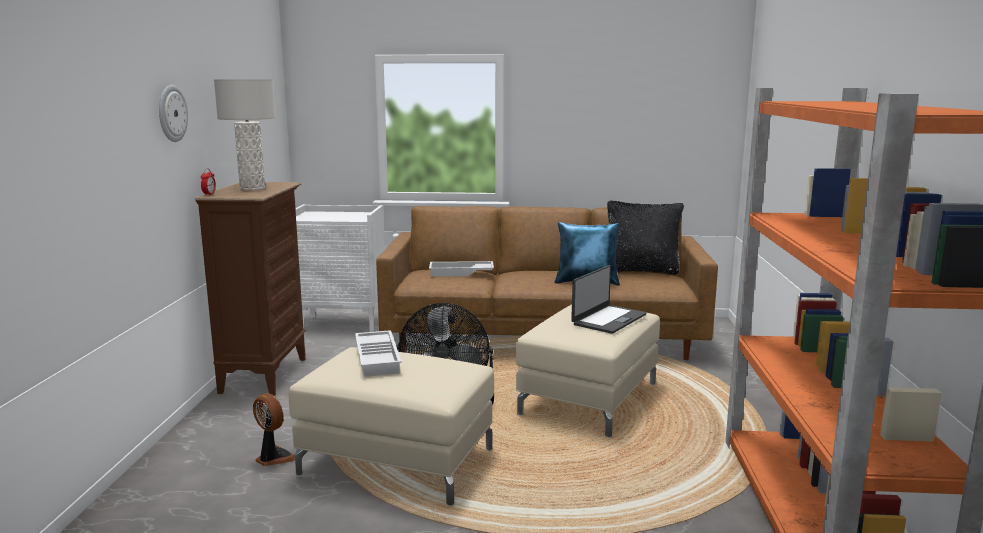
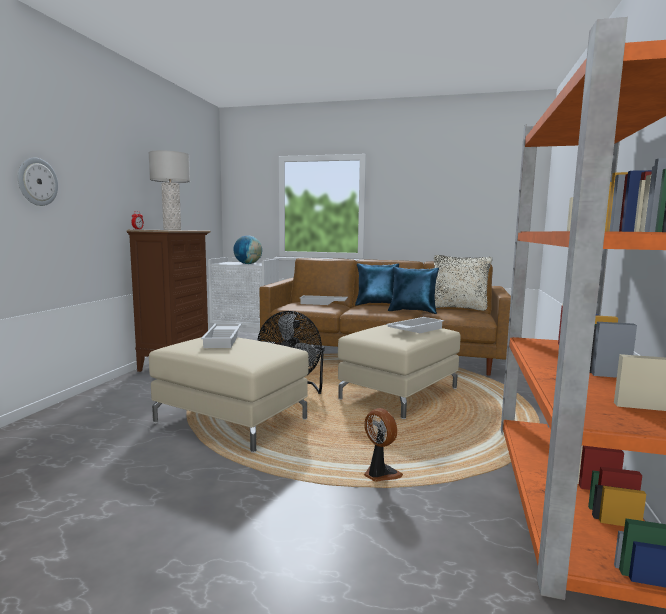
camera: 10 degrees right, 5 degrees down
wall clock [159,85,188,142] -> wall clock moved to [18,158,58,206]
fan [253,393,295,466] -> fan moved to [364,408,403,482]
laptop [571,265,647,334] -> white tray [386,317,444,333]
black pillow [607,200,684,275] -> beige pillow [434,255,492,311]
none -> globe [233,235,262,264]
none -> blue pillow [355,263,399,306]

